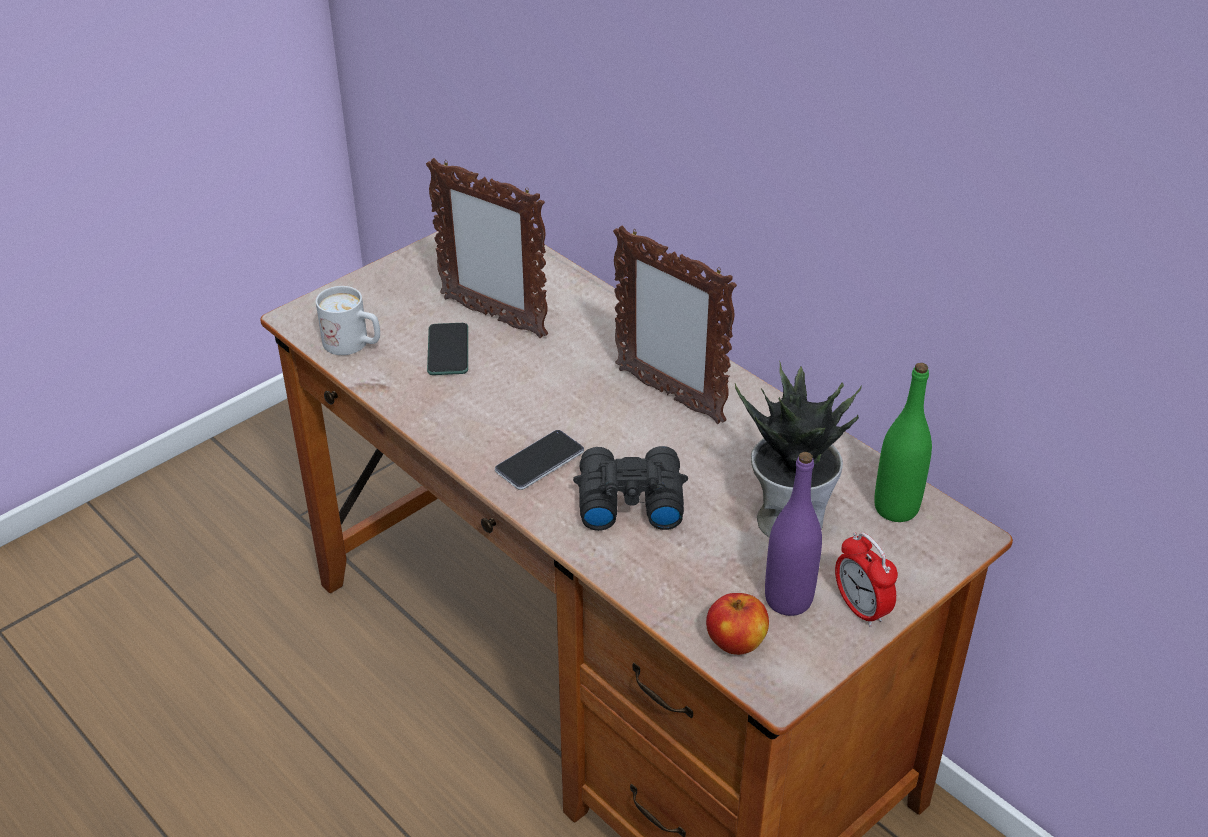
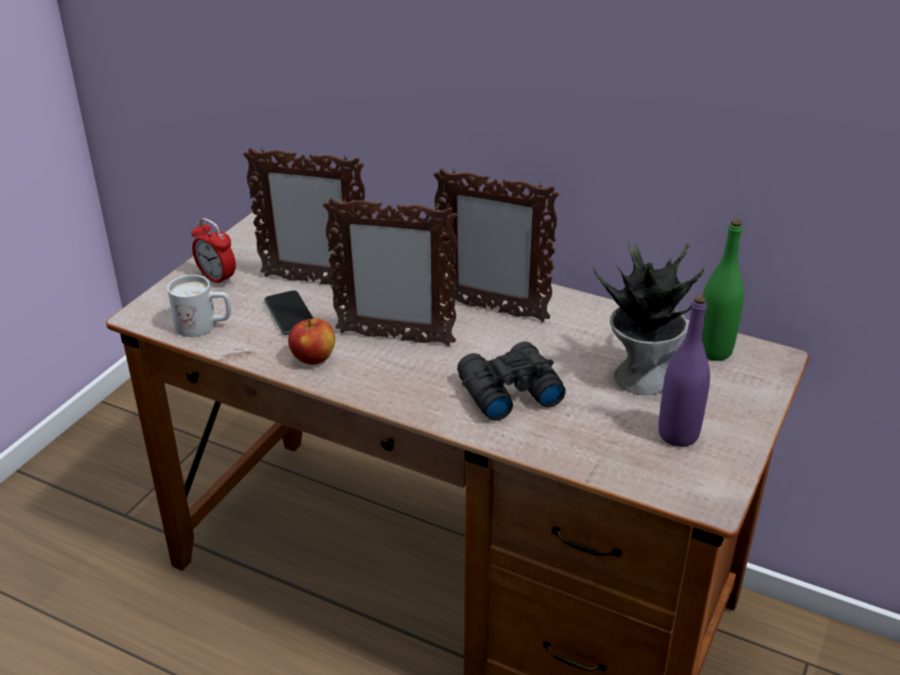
camera: 20 degrees left, 5 degrees down
phone [495,430,584,490] -> none
apple [706,593,769,655] -> apple moved to [288,318,335,365]
alarm clock [835,533,898,627] -> alarm clock moved to [191,218,236,286]
none -> picture frame [323,197,457,346]

